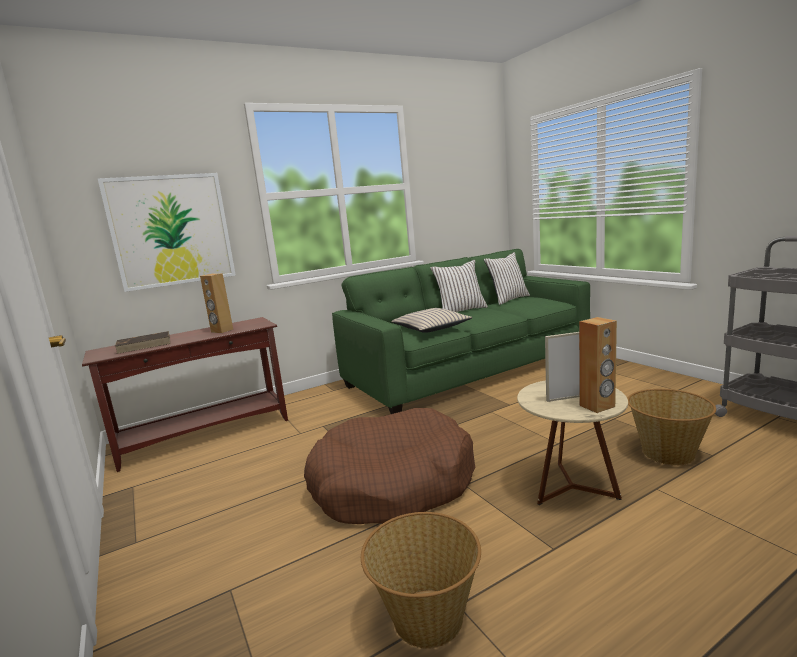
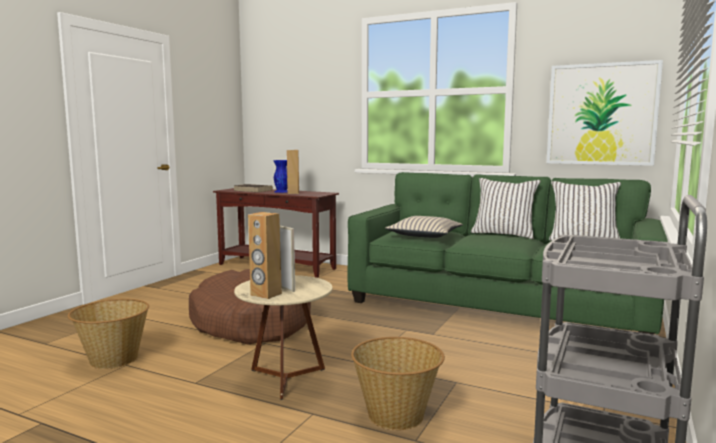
camera: 55 degrees right, 5 degrees down
picture [98,173,236,292] -> picture moved to [547,60,663,166]
none -> blue vase [274,160,288,193]

